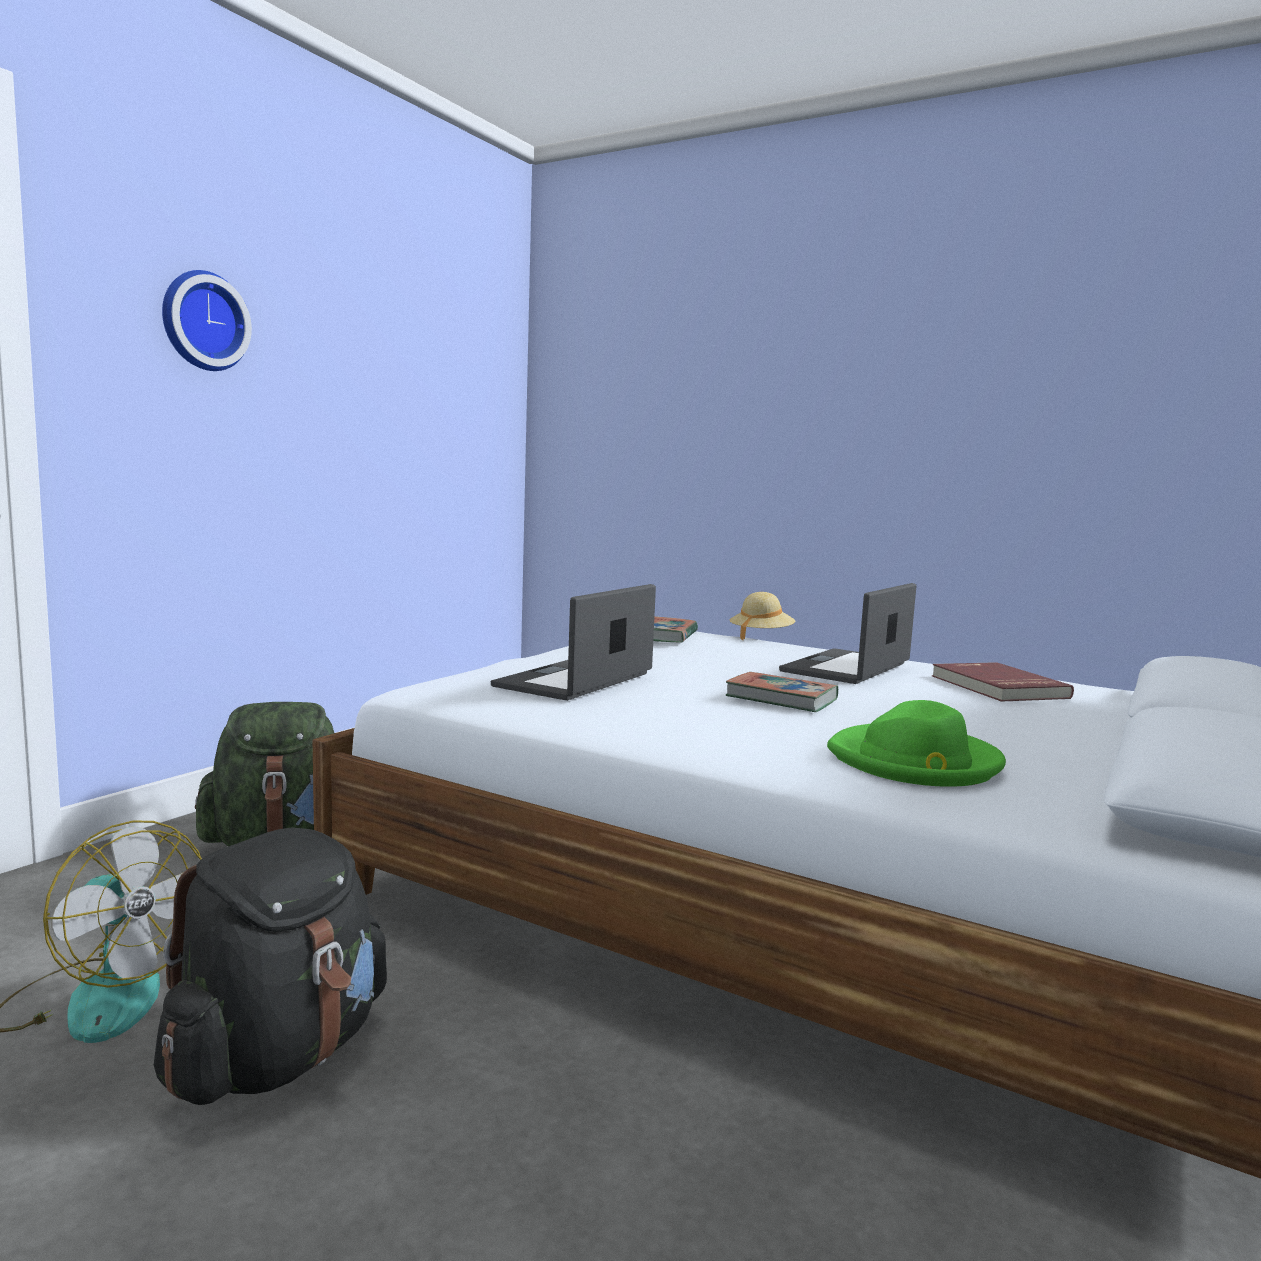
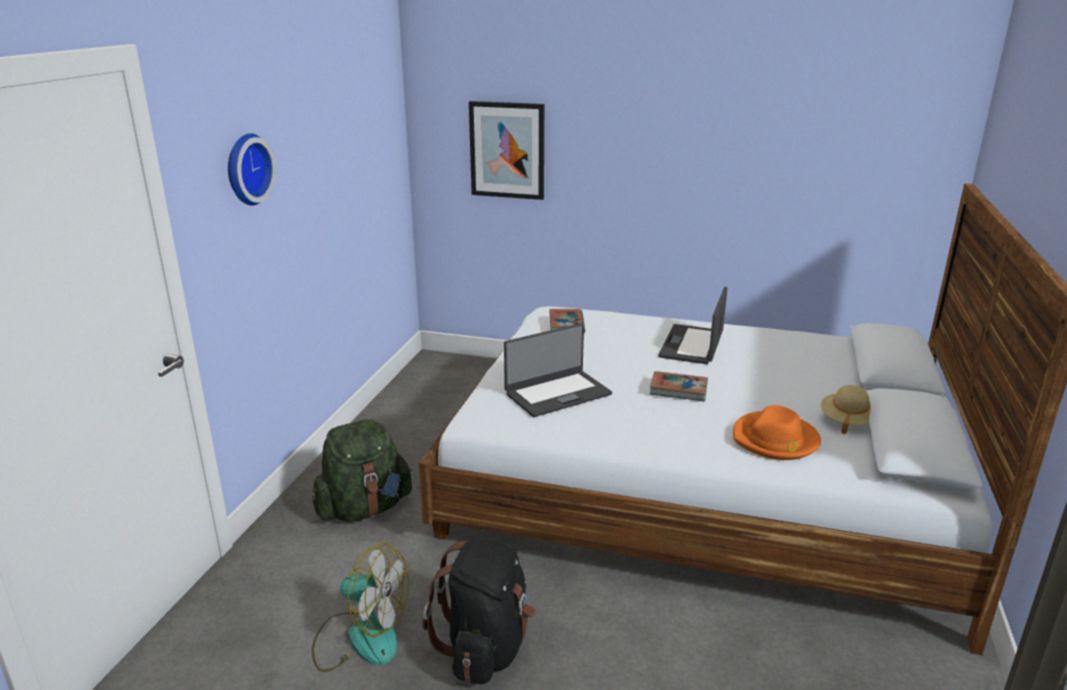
camera: 15 degrees left, 15 degrees up
laptop [491,584,656,701] -> laptop turned 135 degrees counterclockwise [504,323,612,417]
beige hat [729,592,795,640] -> beige hat moved to [821,385,871,434]
green hat [827,700,1006,787] -> orange hat [733,405,821,460]
red book [932,662,1074,702] -> none
none -> picture [469,101,544,200]

